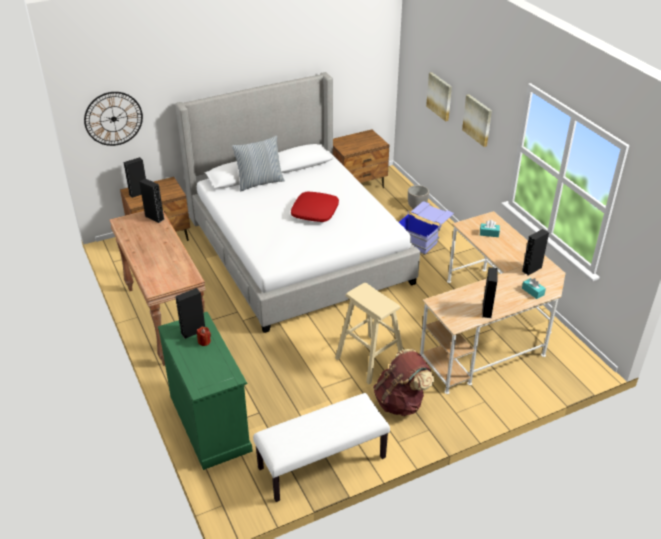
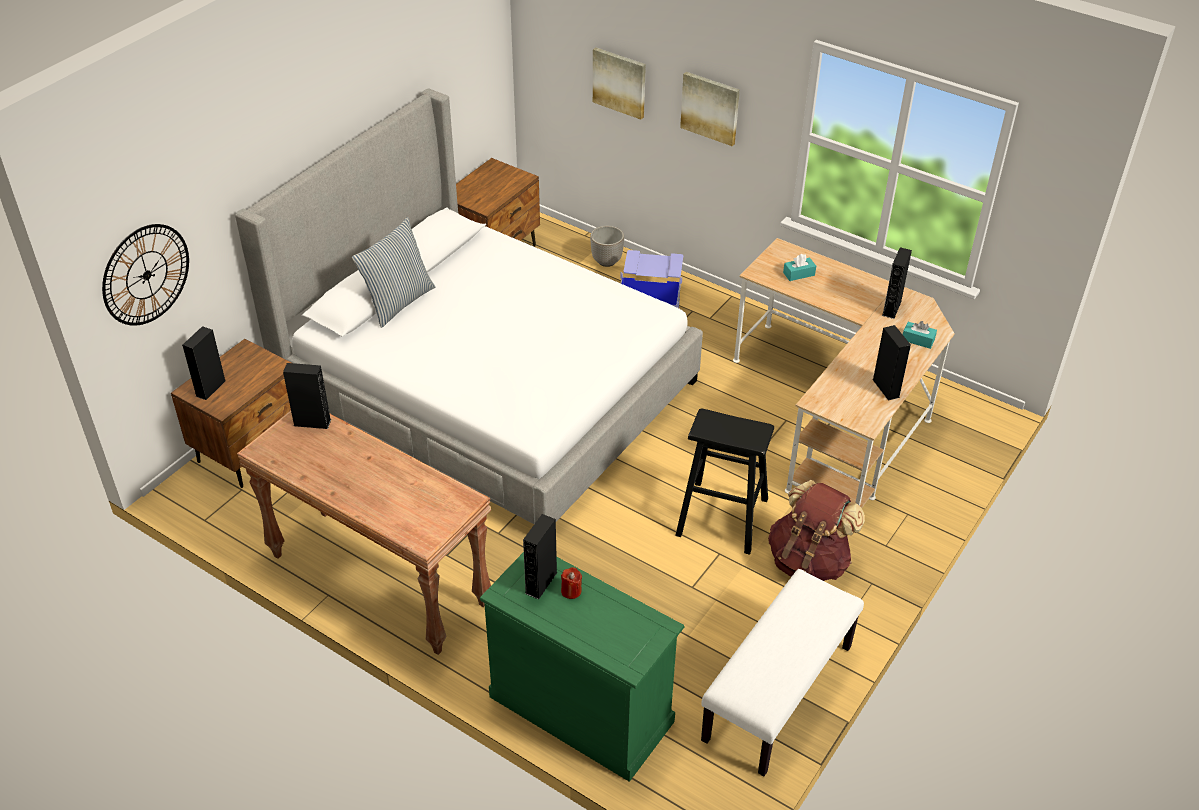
camera: 30 degrees left, 5 degrees up
red pillow [291,192,339,222] -> none
beige stool [335,283,403,384] -> black stool [675,409,774,555]

